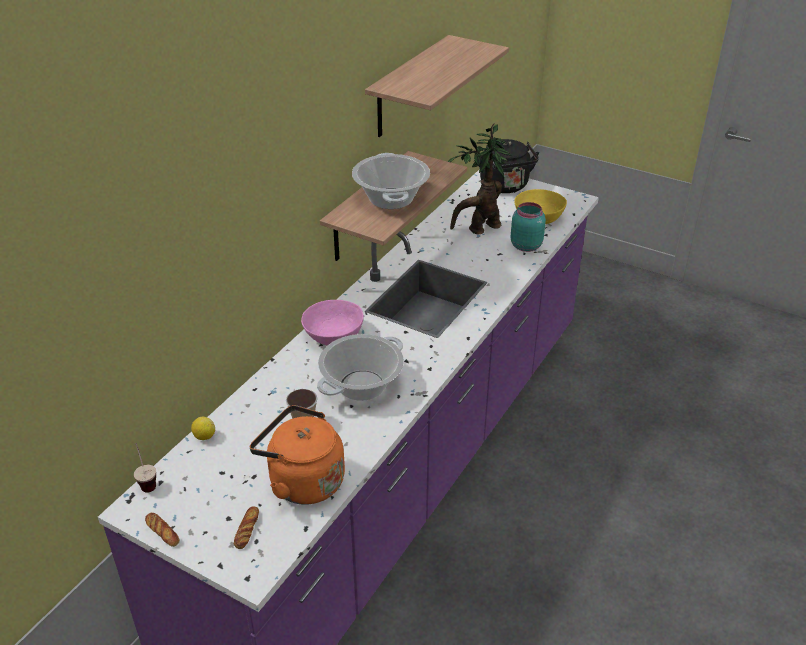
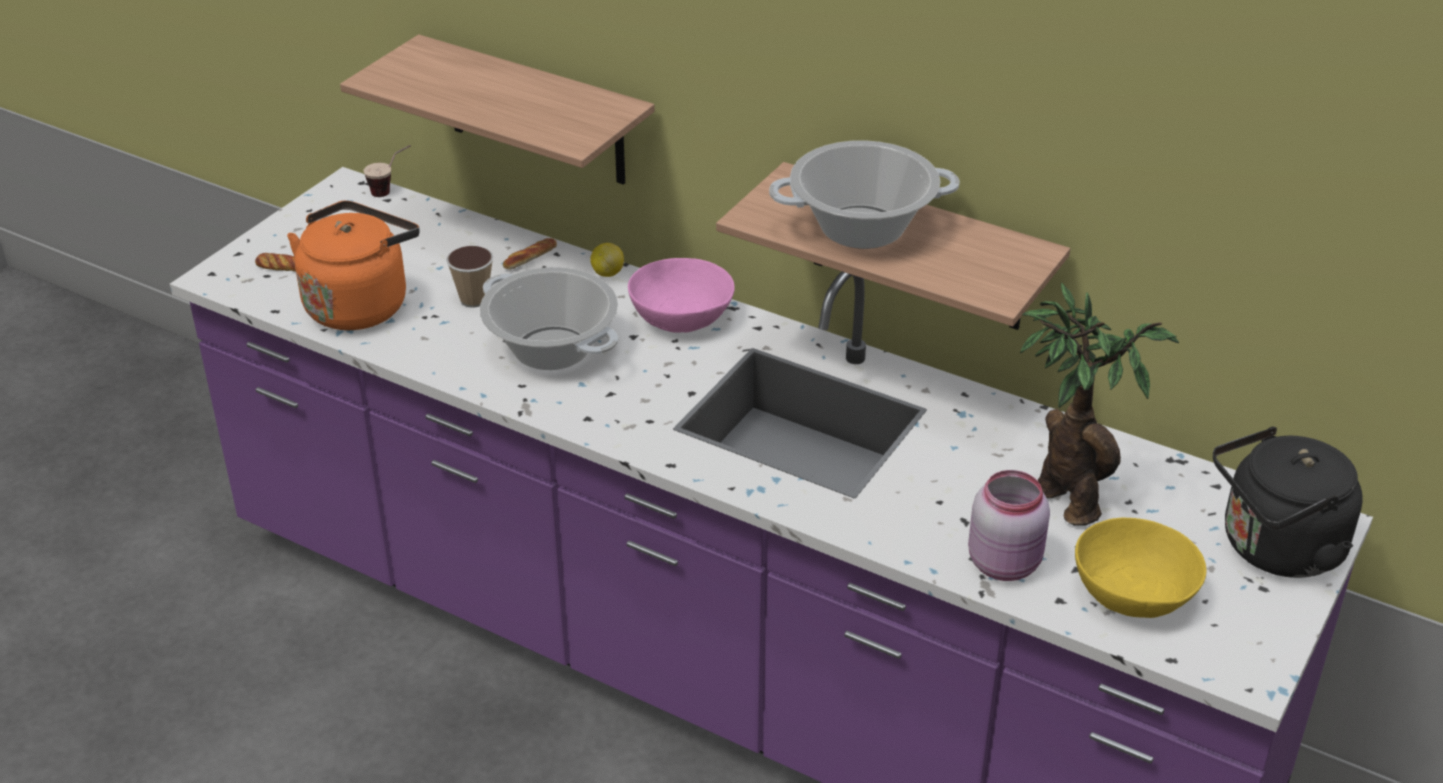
camera: 90 degrees right, 0 degrees up
bread [145,513,180,547] -> bread moved to [503,238,557,270]
lemon [191,417,215,440] -> lemon moved to [590,243,624,277]
shelf [365,35,509,137] -> shelf moved to [340,35,655,185]
turquoise jar [511,202,546,252] -> pink jar [968,470,1050,581]

